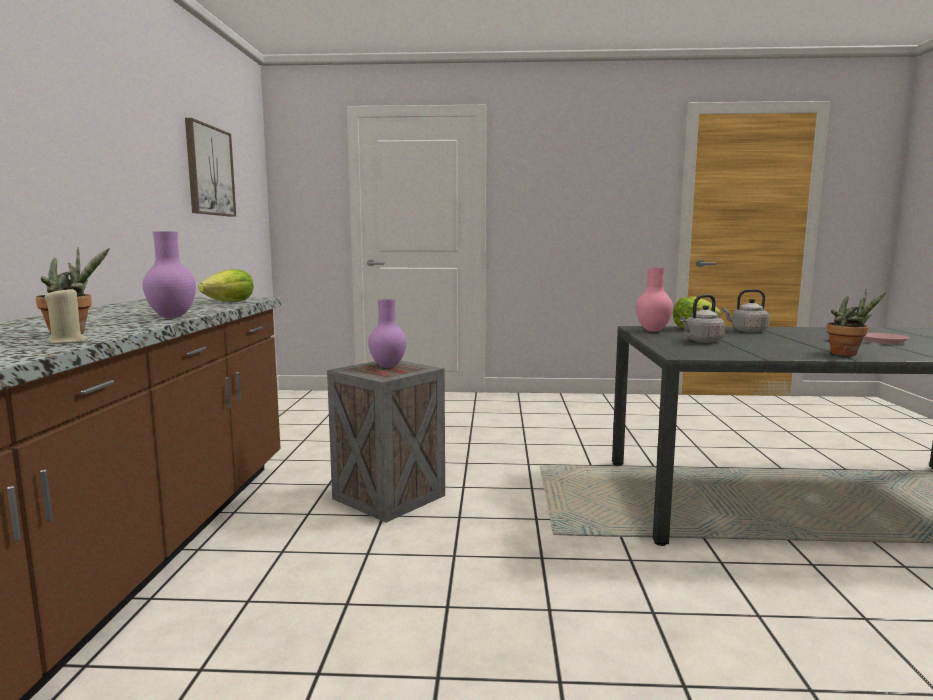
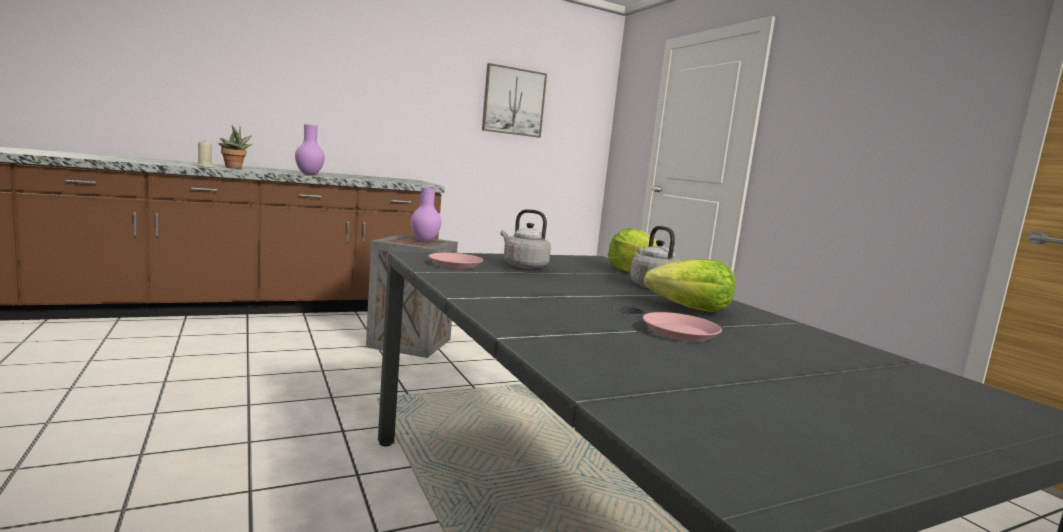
camera: 60 degrees right, 0 degrees up
lettuce [199,269,254,301] -> lettuce moved to [644,259,736,313]
pink vase [636,267,673,331] -> none
potted plant [826,289,886,356] -> none
none -> pink plate [429,253,483,269]

